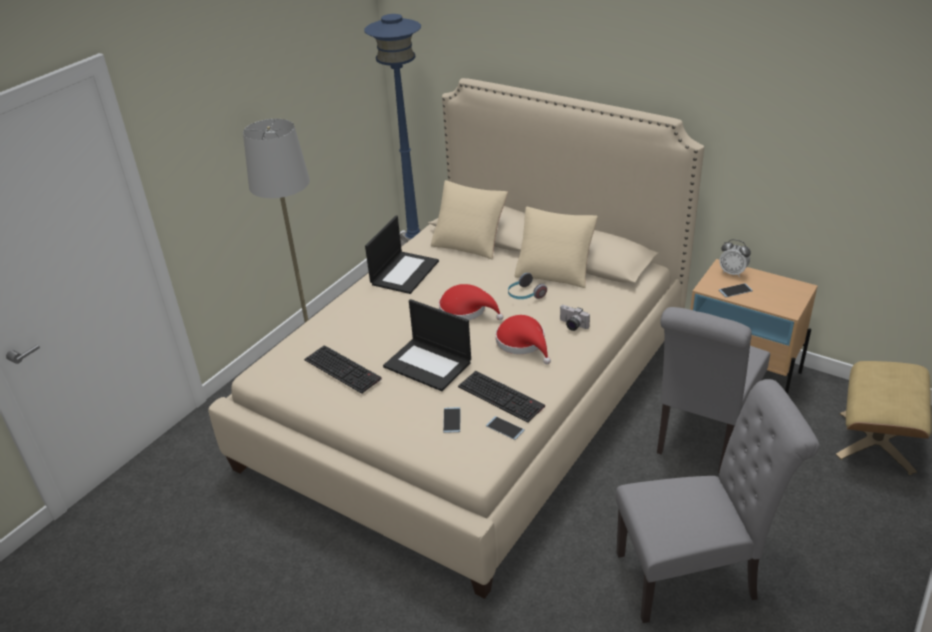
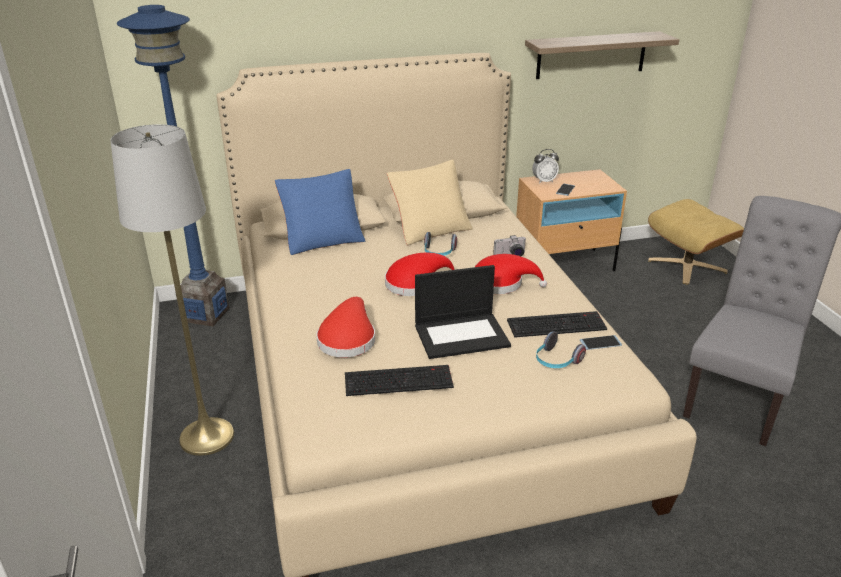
camera: 50 degrees left, 5 degrees down
laptop [365,216,439,294] -> none
beige pillow [431,180,508,259] -> blue pillow [275,169,365,255]
phone [443,407,460,433] -> headphones [536,331,586,368]
grey chair [657,307,770,473] -> none
none -> red hat [316,297,375,358]
none -> shelf [525,31,679,79]

